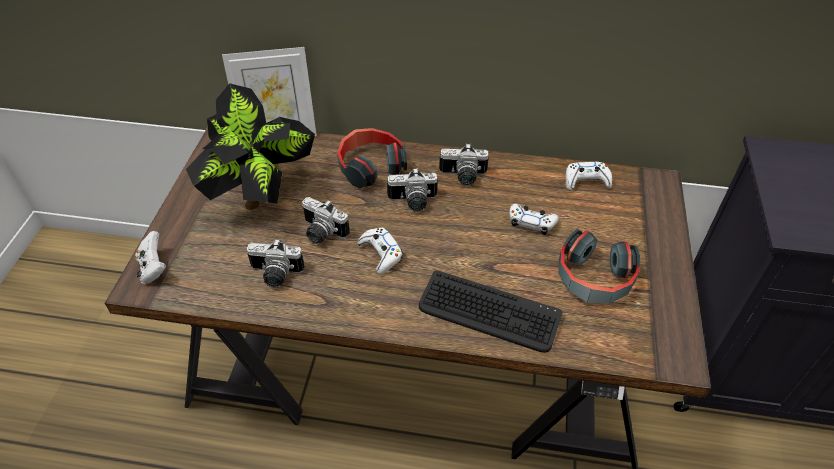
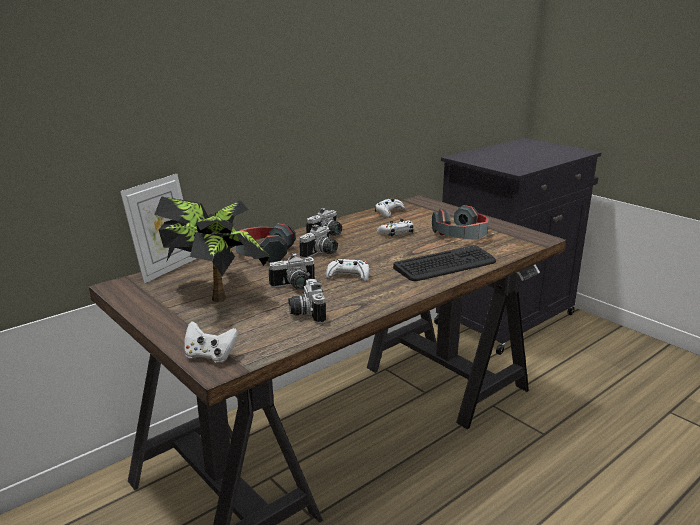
camera: 50 degrees left, 25 degrees down
camera [246,239,305,287] -> camera turned 120 degrees clockwise [288,279,326,324]

